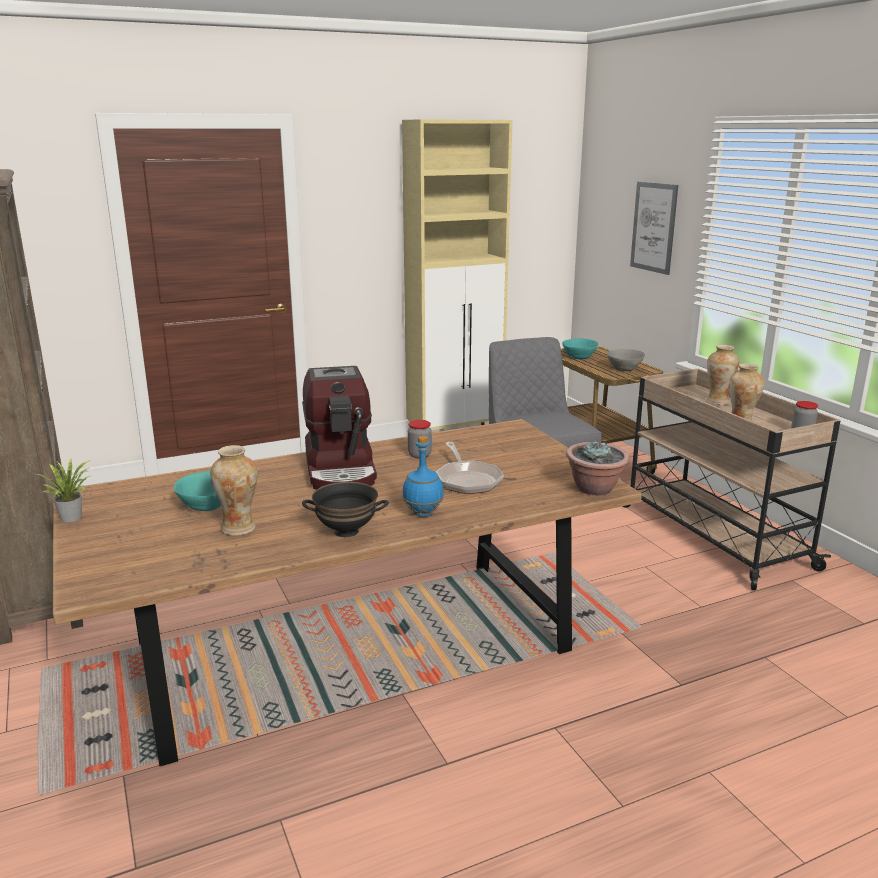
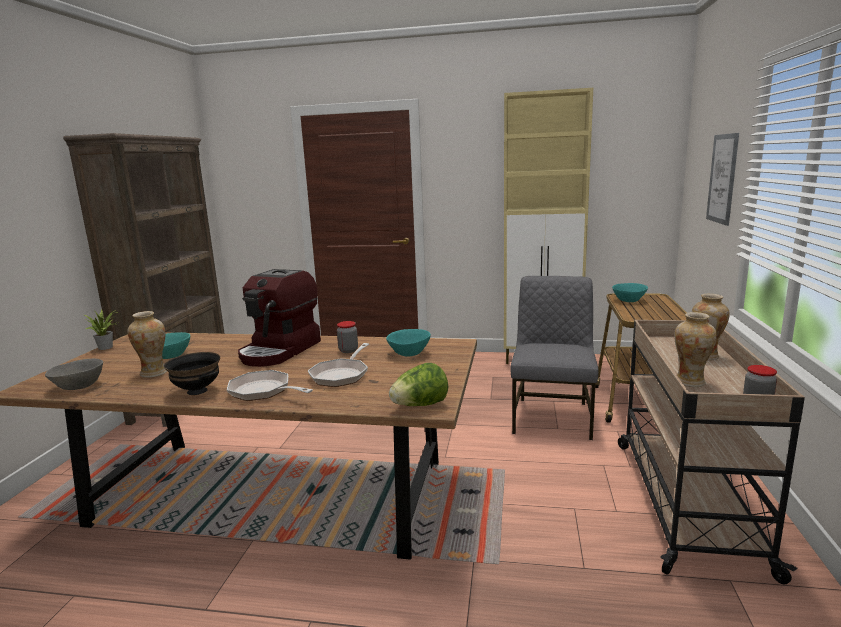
camera: 35 degrees right, 5 degrees down
blue bottle [402,436,444,517] -> frying pan [227,370,313,401]
potted plant [566,440,630,496] -> lettuce [389,363,448,406]
grey bowl [607,349,645,371] -> grey bowl moved to [45,359,103,390]
none -> turquoise bowl [386,329,431,357]

